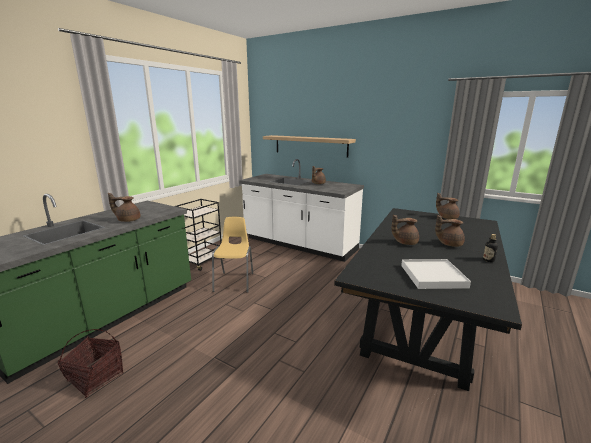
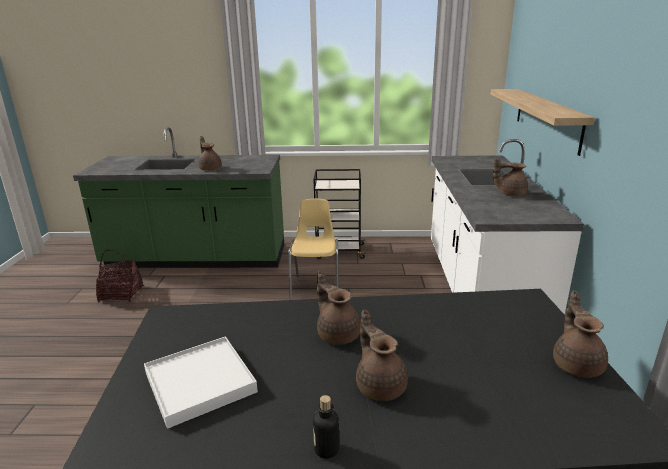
camera: 60 degrees right, 5 degrees up
yellow chair [212,217,253,293] -> yellow chair turned 60 degrees counterclockwise [288,199,339,300]

